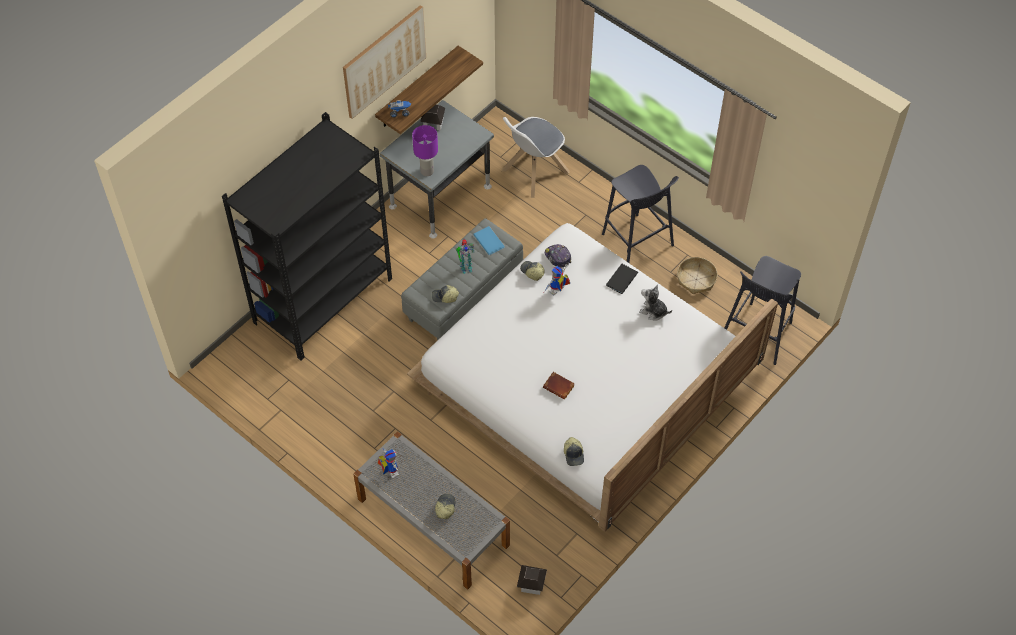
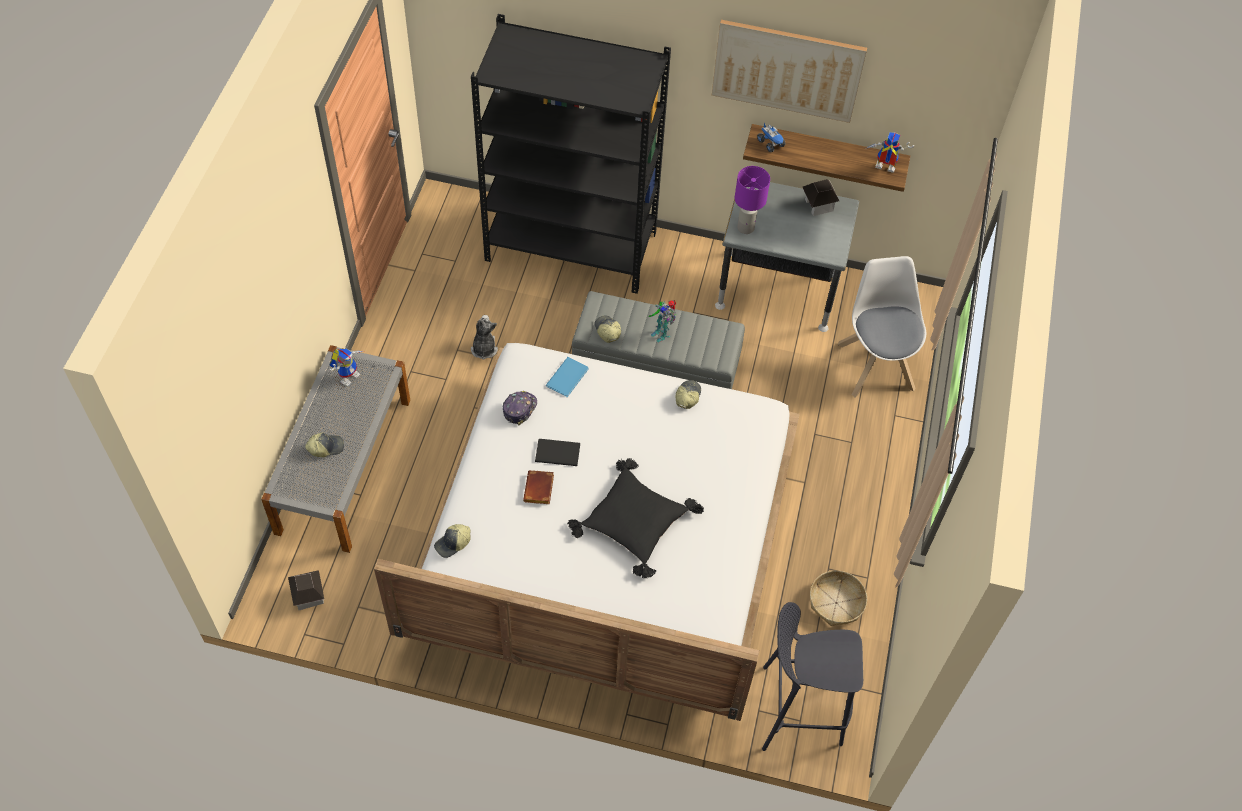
camera: 60 degrees right, 0 degrees up
blue book [473,226,505,255] -> blue book moved to [546,357,588,397]
chair [502,117,570,198] -> chair turned 60 degrees clockwise [837,256,926,398]
toy robot [544,263,570,296] -> toy robot moved to [865,132,914,173]
cap [545,244,572,268] -> cap moved to [503,391,537,426]
grey stool [602,165,679,263] -> none
black book [606,264,638,294] -> black book moved to [535,439,580,466]
plush toy [639,284,672,321] -> plush toy moved to [471,315,498,360]
none -> black pillow [567,458,704,578]

